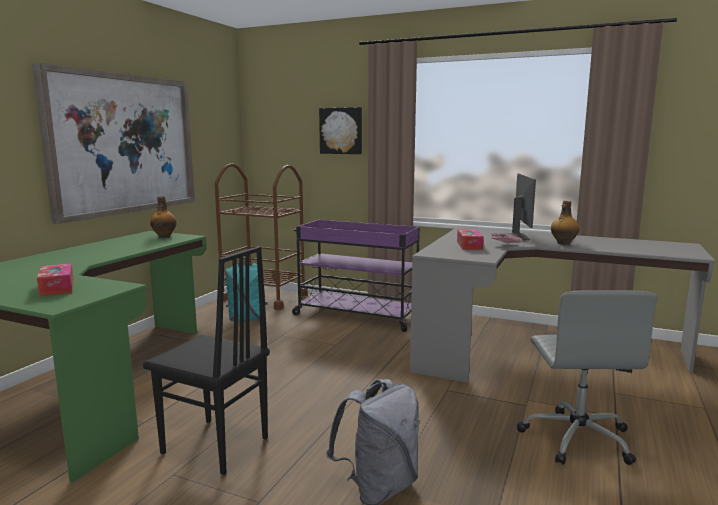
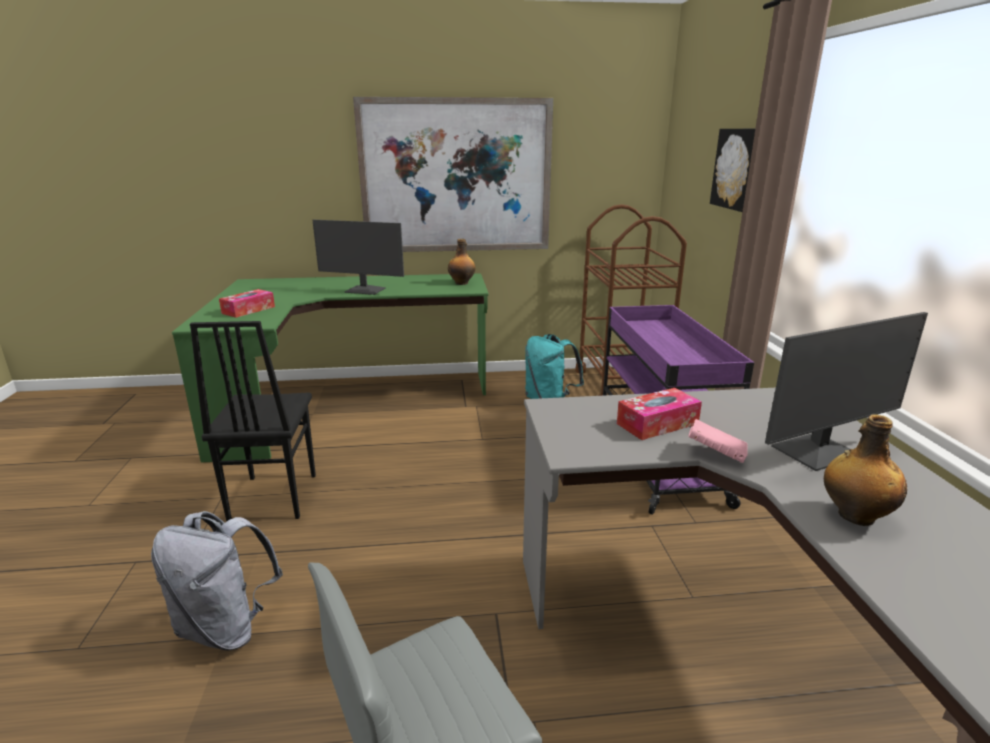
camera: 60 degrees right, 10 degrees up
none -> monitor [312,220,404,295]

